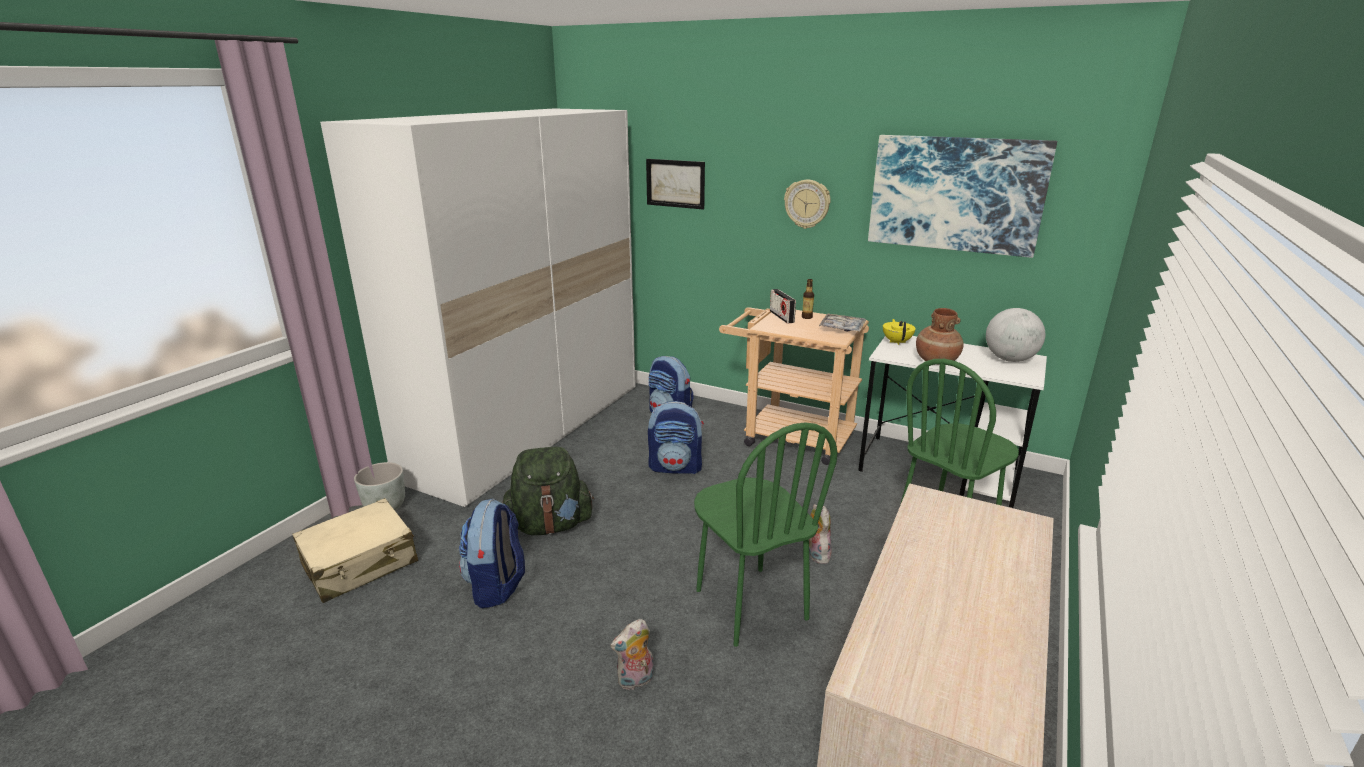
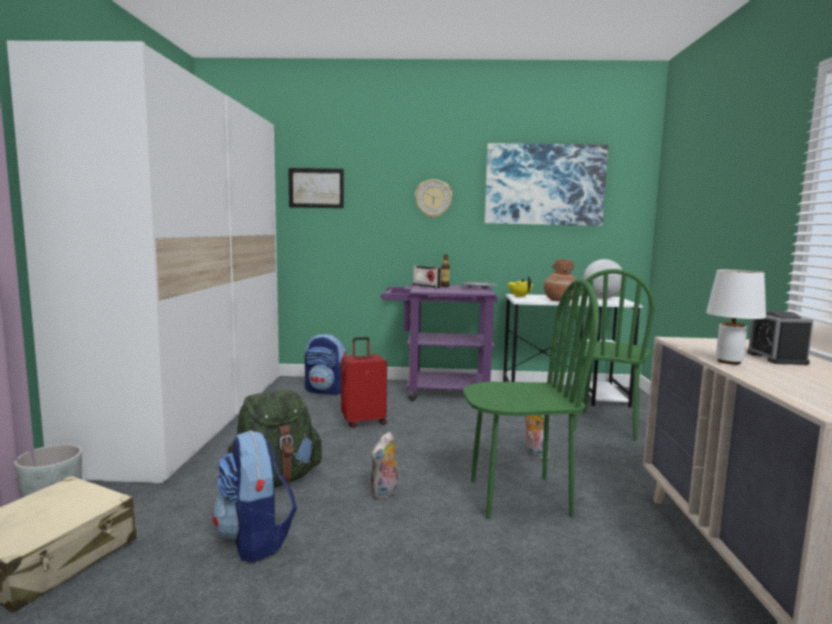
camera: 25 degrees left, 15 degrees down
plush toy [611,619,654,690] -> plush toy moved to [371,432,399,500]
backpack [648,401,704,474] -> red suitcase [341,337,387,428]
green chair [694,422,837,647] -> green chair turned 45 degrees counterclockwise [463,279,599,519]
beige cart [719,307,869,465] -> purple cart [381,285,498,401]
none -> white table lamp [706,270,766,365]
none -> alarm clock [747,311,814,365]

